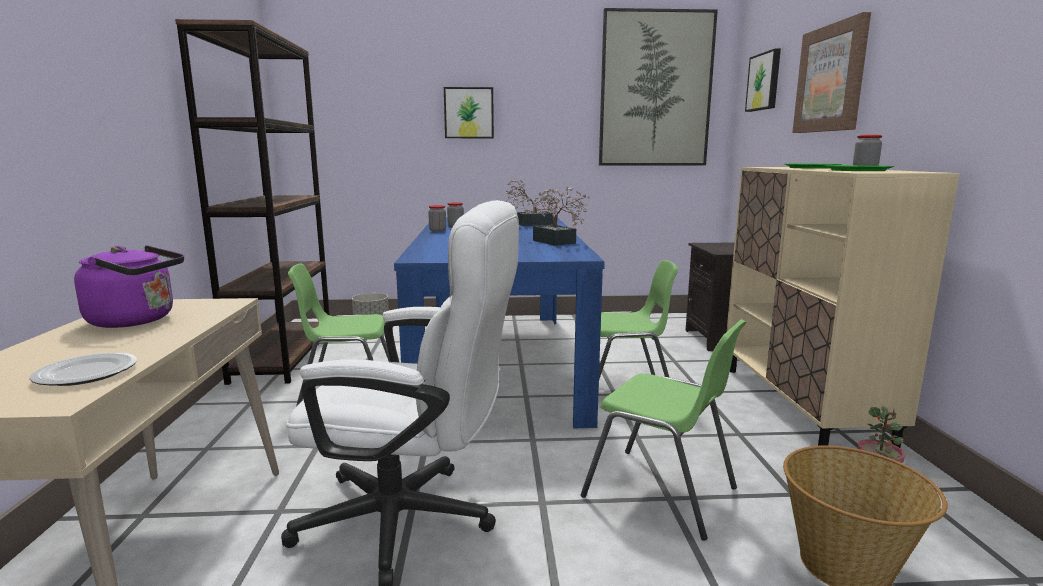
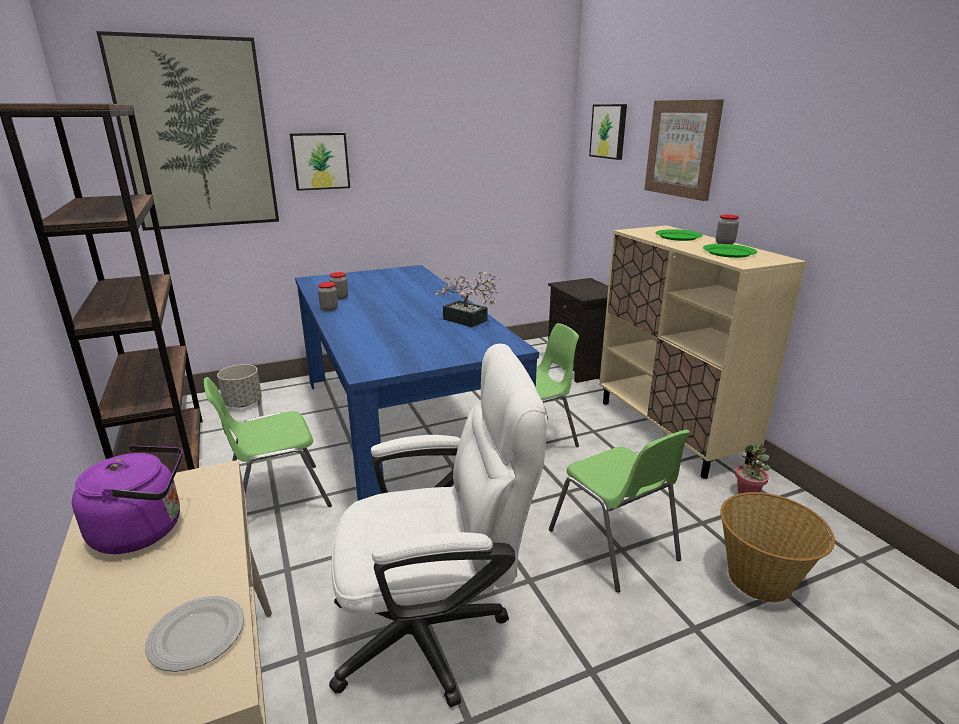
camera: 20 degrees left, 10 degrees up
potted plant [505,179,559,226] -> none
green chair [581,319,746,541] -> green chair turned 45 degrees clockwise [549,430,690,592]
picture [599,8,718,166] -> picture moved to [96,31,279,231]

